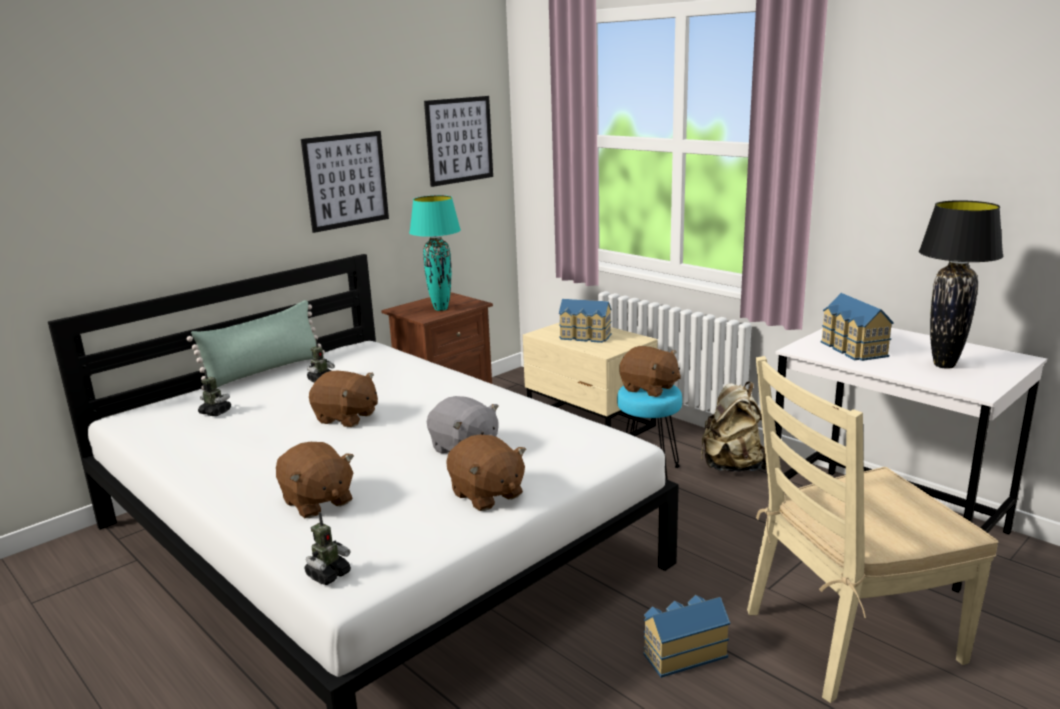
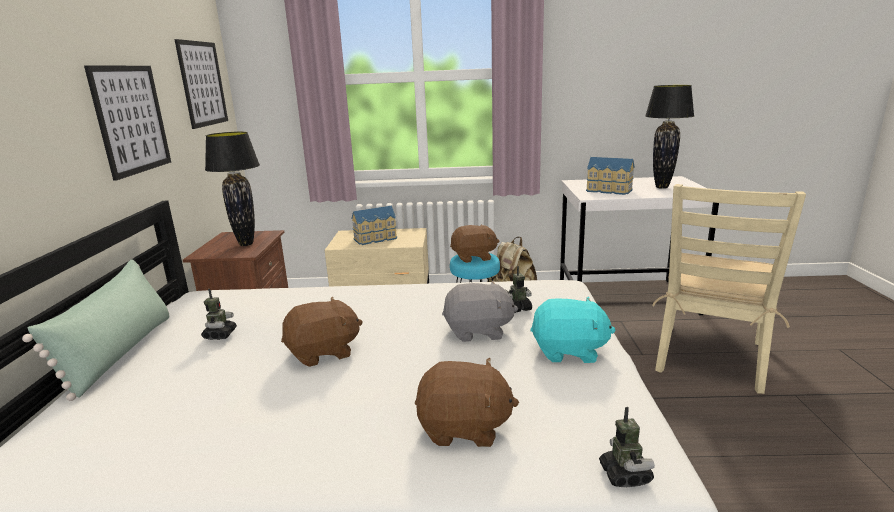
camera: 45 degrees left, 0 degrees up
toy robot [198,369,231,416] -> toy robot moved to [506,266,532,313]
turquoise table lamp [409,195,461,311] -> black table lamp [205,132,260,246]
brown plush toy [446,435,526,511] -> turquoise plush toy [530,297,615,363]
toy house [644,595,730,678] -> none

